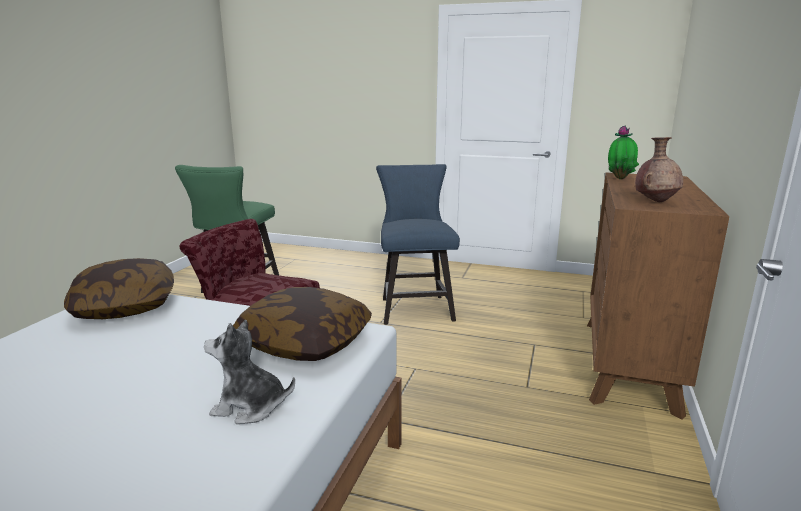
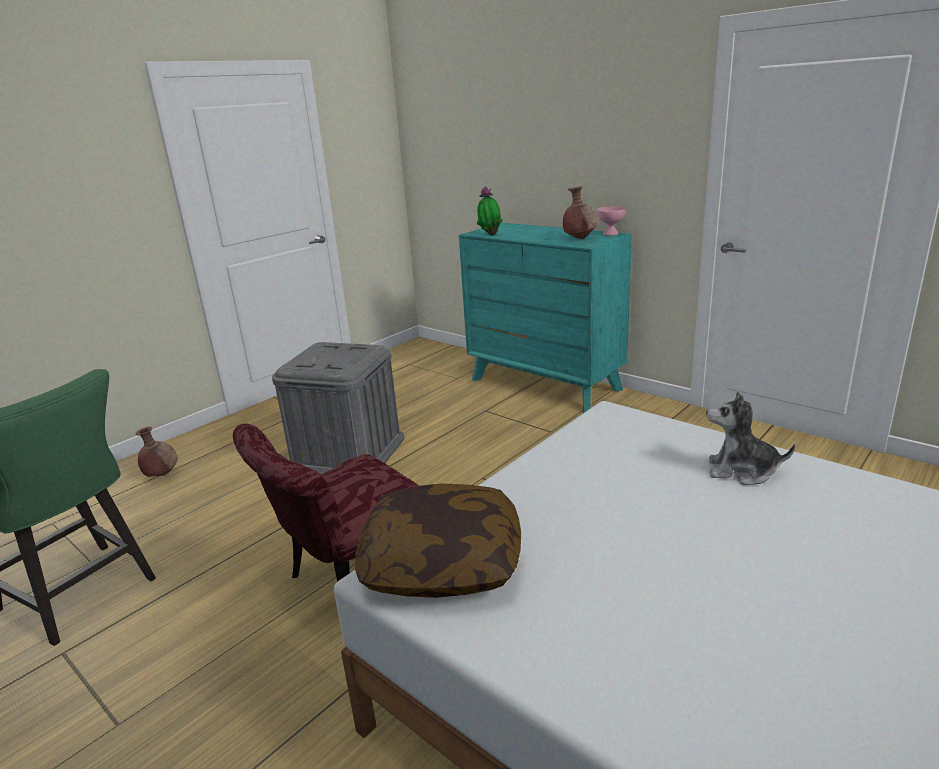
camera: 65 degrees left, 5 degrees up
plush toy [204,320,295,424] -> plush toy turned 75 degrees clockwise [706,392,795,485]
pillow [233,287,372,361] -> none
blue chair [376,164,460,325] -> grey storage box [272,342,405,475]
brown dresser [587,173,729,419] -> turquoise dresser [459,223,632,413]
none -> brown vase [136,427,178,477]
none -> pink bowl [597,207,626,236]

